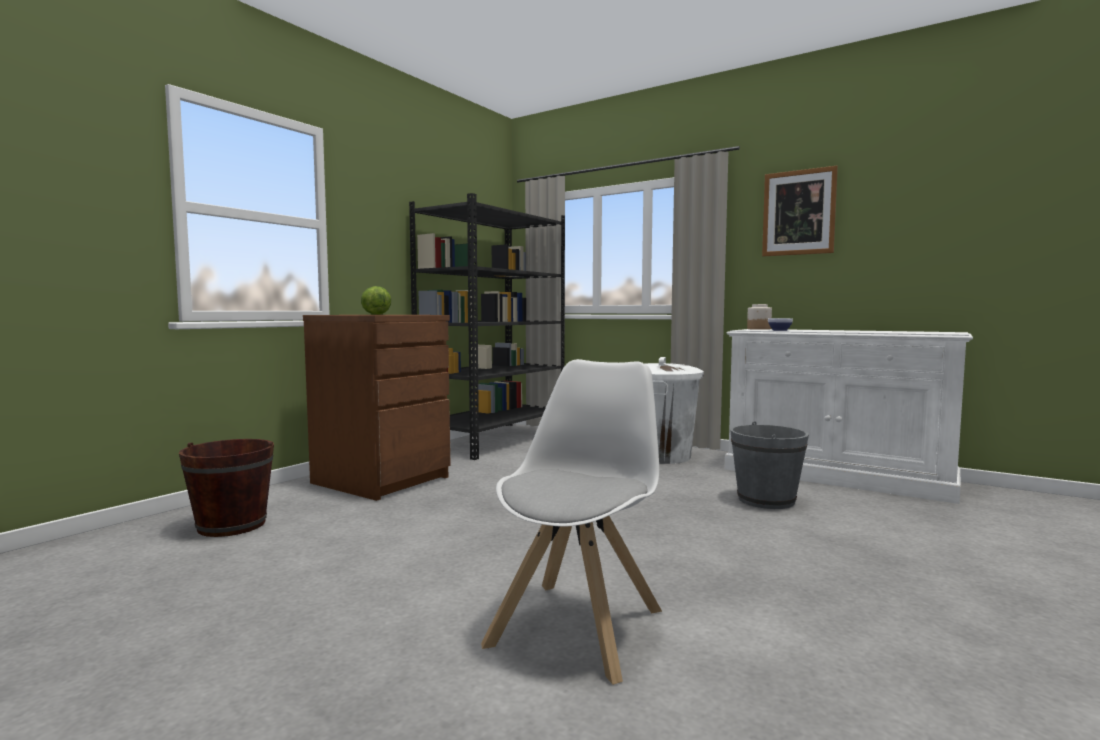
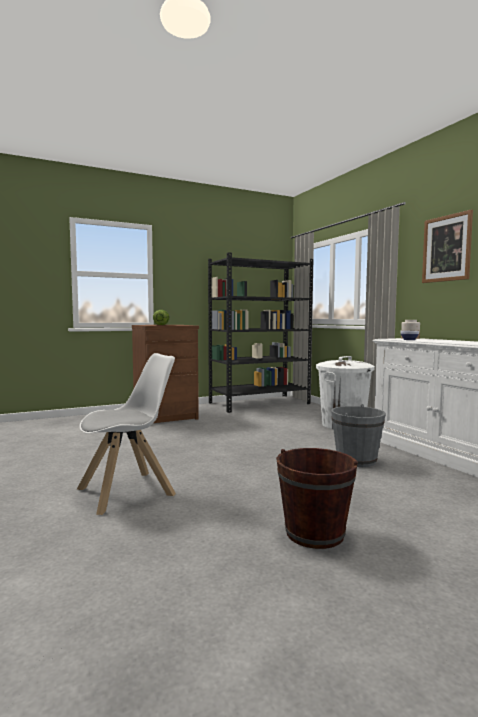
camera: 30 degrees right, 0 degrees up
brown bucket [179,439,274,537] -> brown bucket moved to [276,448,358,549]

